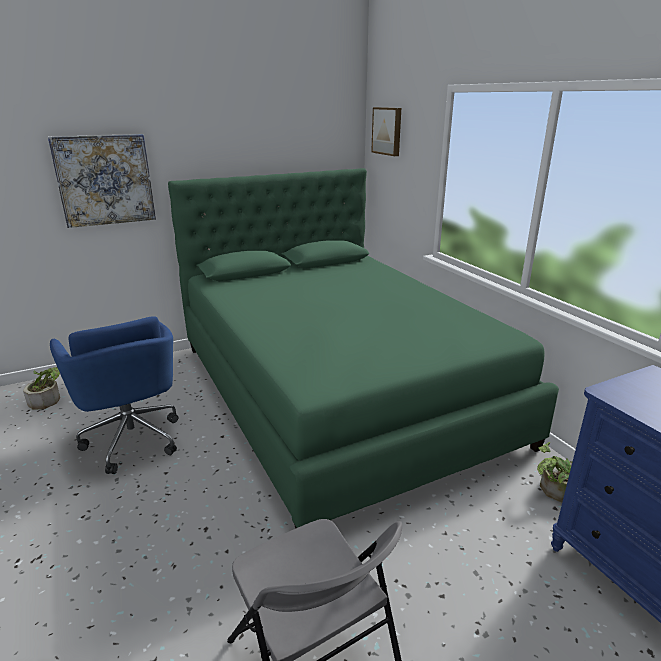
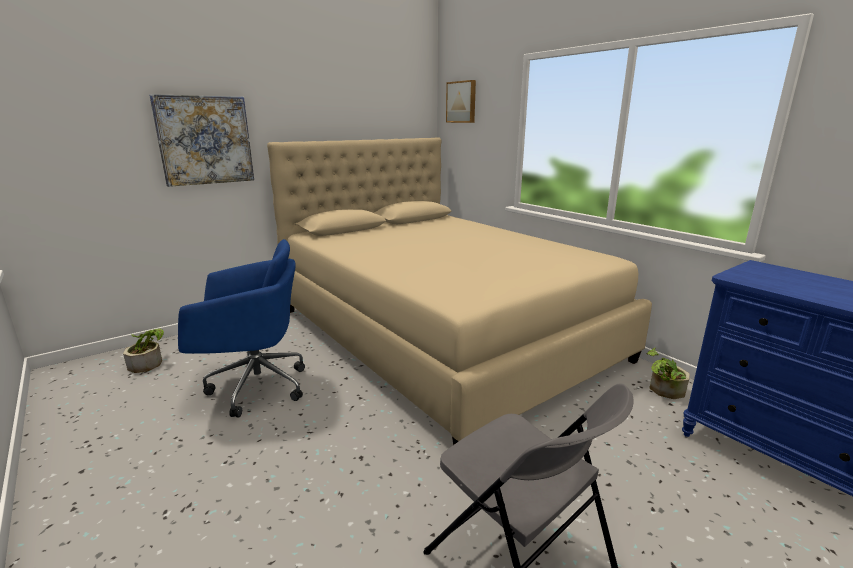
camera: 10 degrees left, 5 degrees down
blue office chair [50,317,178,474] -> blue office chair turned 60 degrees counterclockwise [178,239,305,417]
green bed [168,168,559,529] -> beige bed [267,137,652,445]

